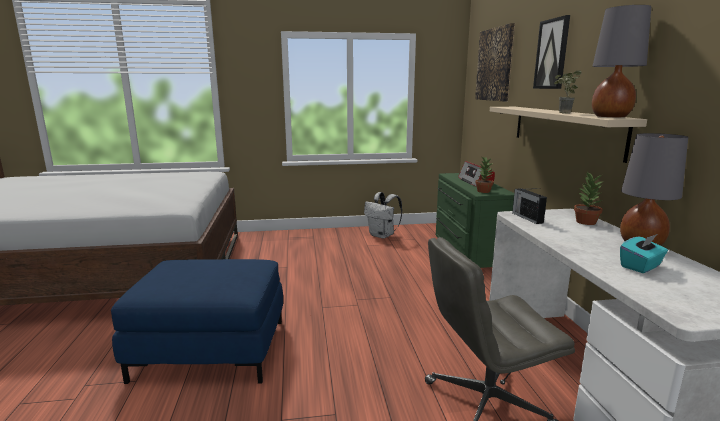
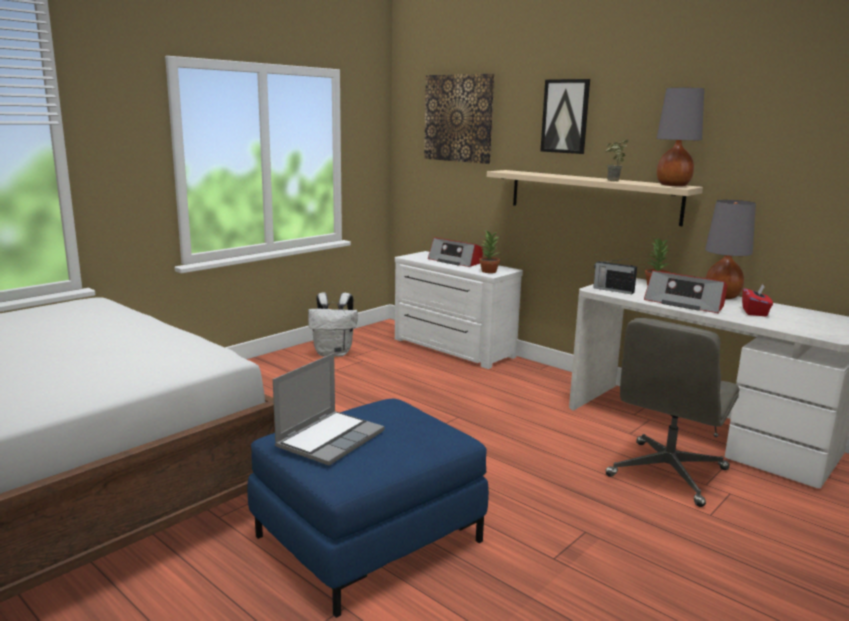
camera: 40 degrees left, 0 degrees up
green dresser [436,173,514,268] -> white dresser [395,251,523,369]
turquoise tissue box [620,234,668,273] -> red tissue box [742,284,773,316]
none -> laptop [273,353,384,465]
none -> radio [644,270,727,313]

